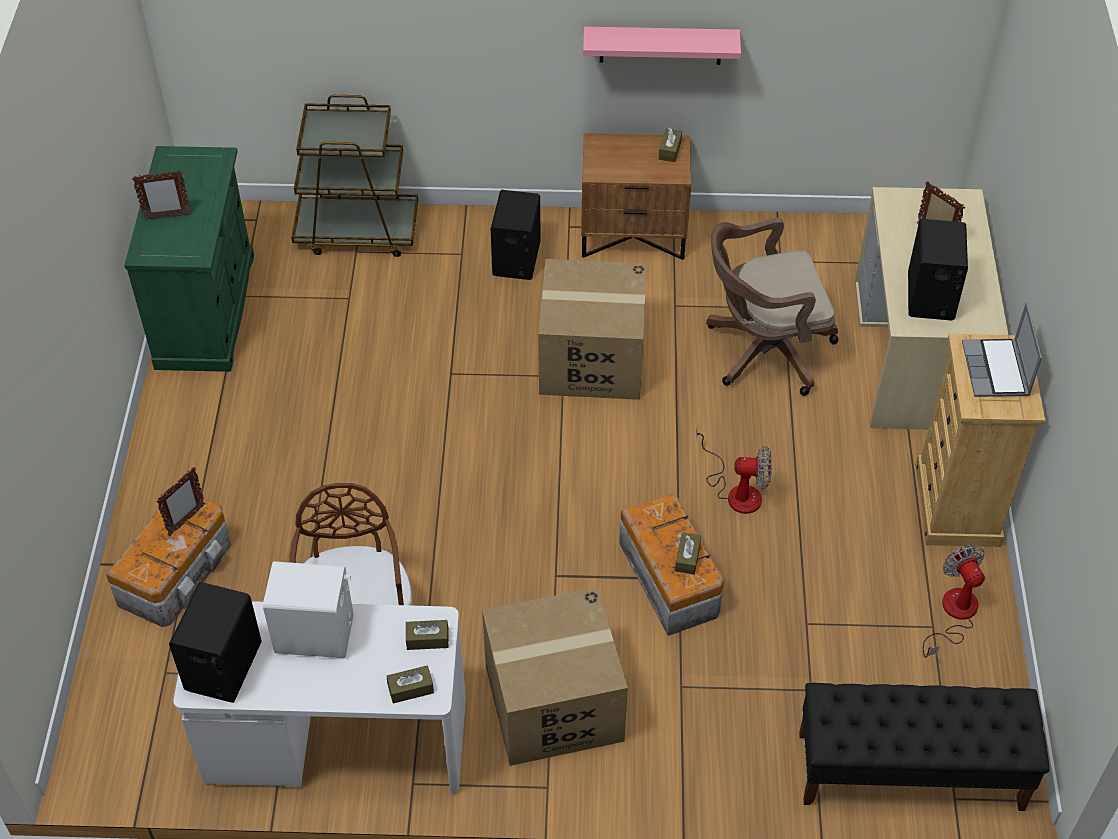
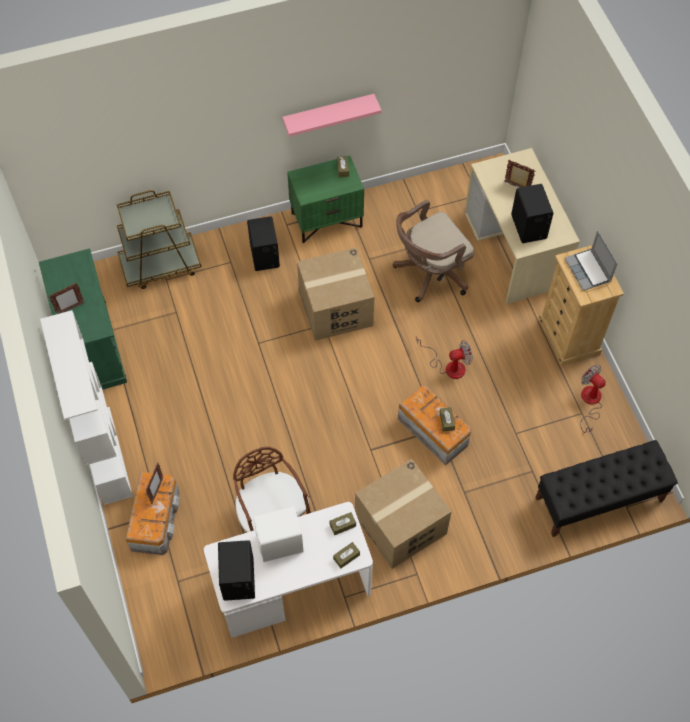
camera: 20 degrees left, 10 degrees up
brown nightstand [581,133,691,260] -> green nightstand [287,156,364,244]
none -> white bookcase [40,310,133,505]

